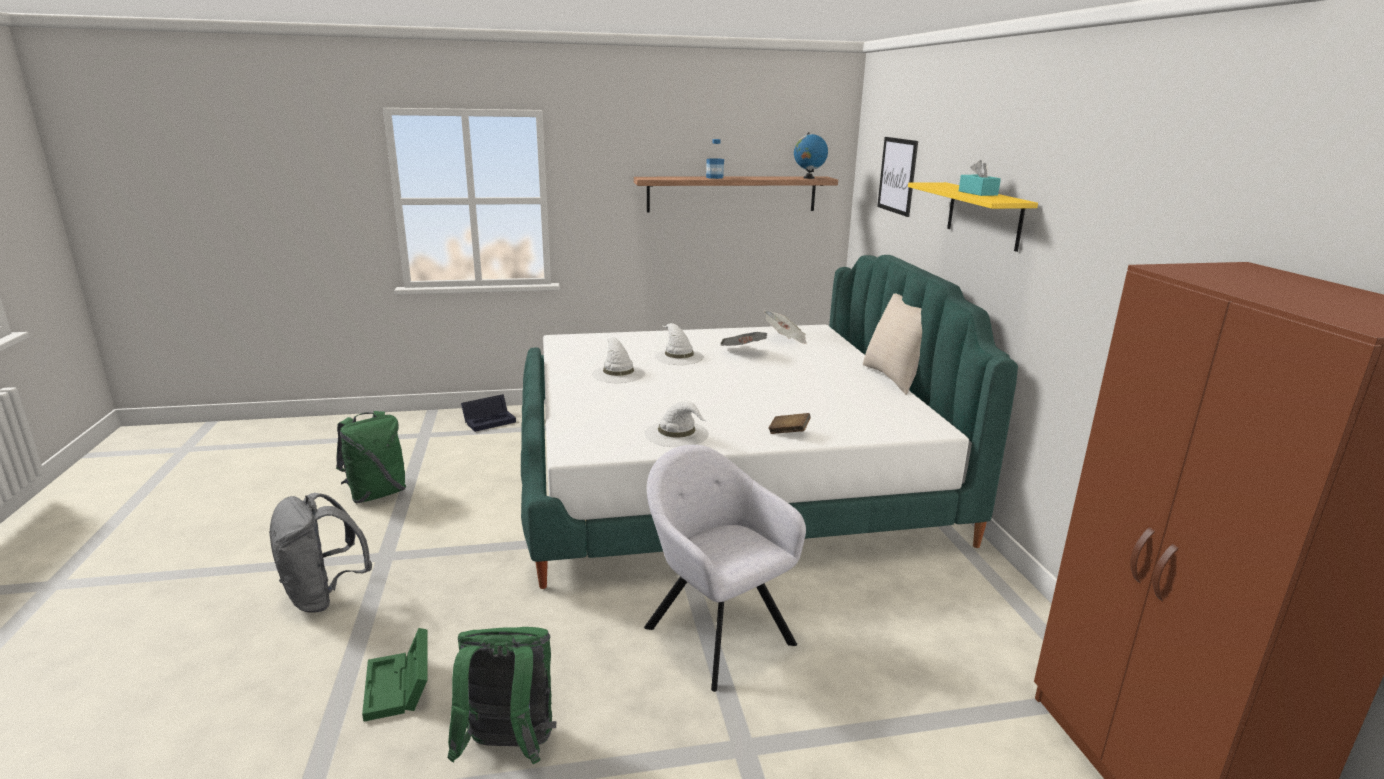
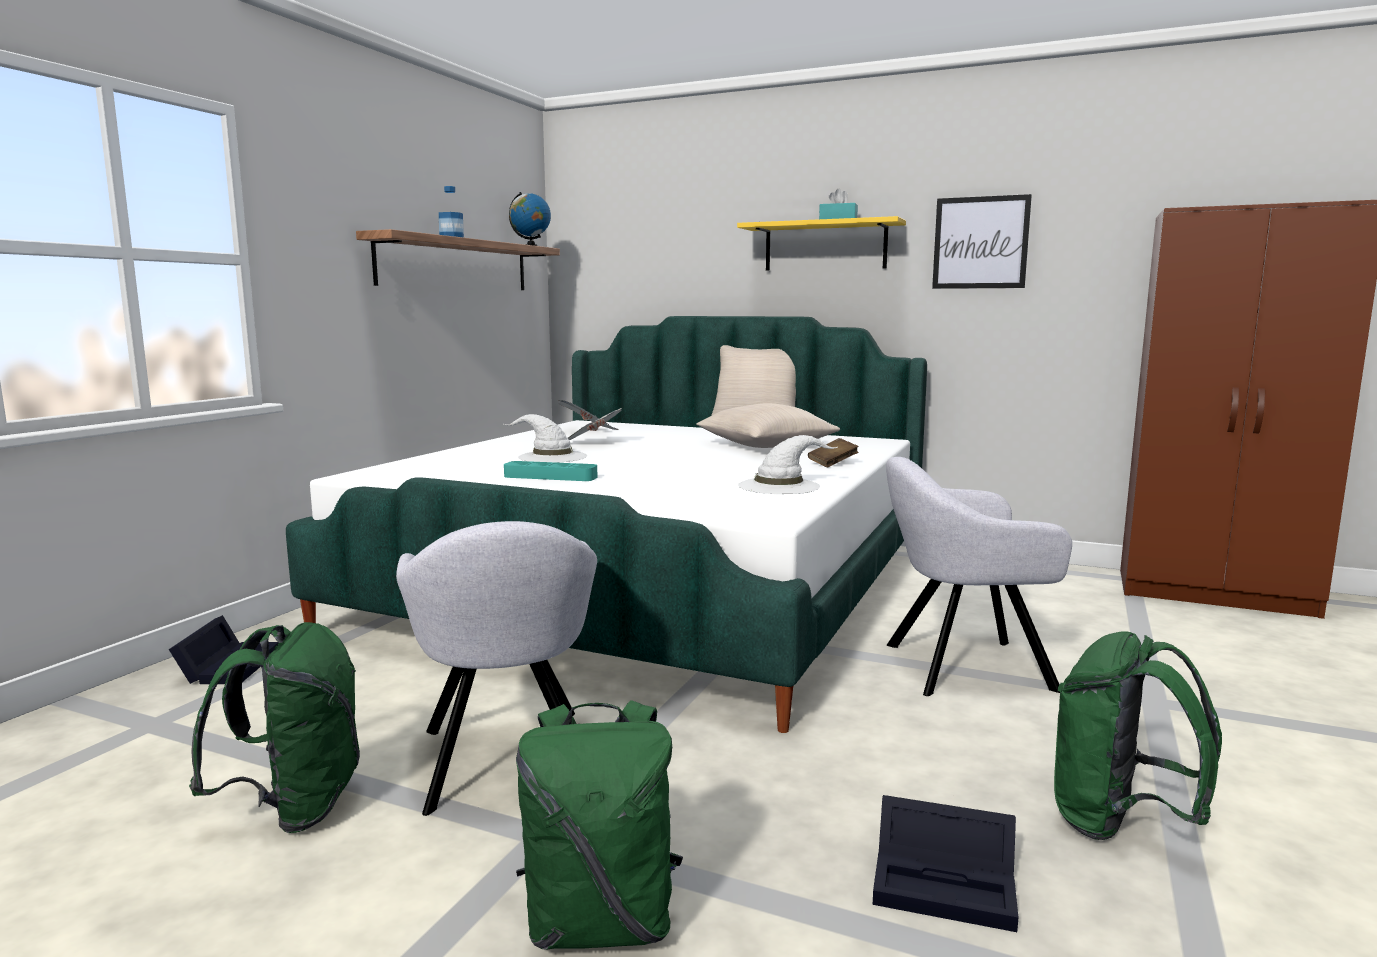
camera: 55 degrees left, 10 degrees down
grey backpack [269,493,372,613] -> green backpack [516,700,683,950]
green storage box [362,628,427,722] -> black storage box [873,795,1019,932]
white hat [592,337,645,383] -> turquoise tray [504,461,597,481]
picture [877,137,918,217] -> picture moved to [932,194,1032,289]
none -> grey armchair [396,521,597,816]
none -> beige pillow [696,403,840,448]

